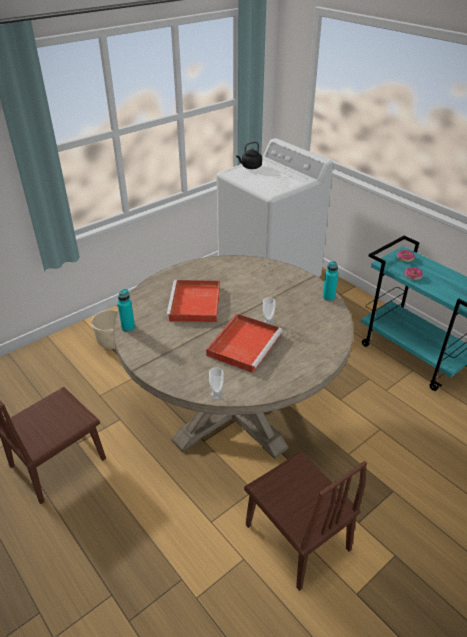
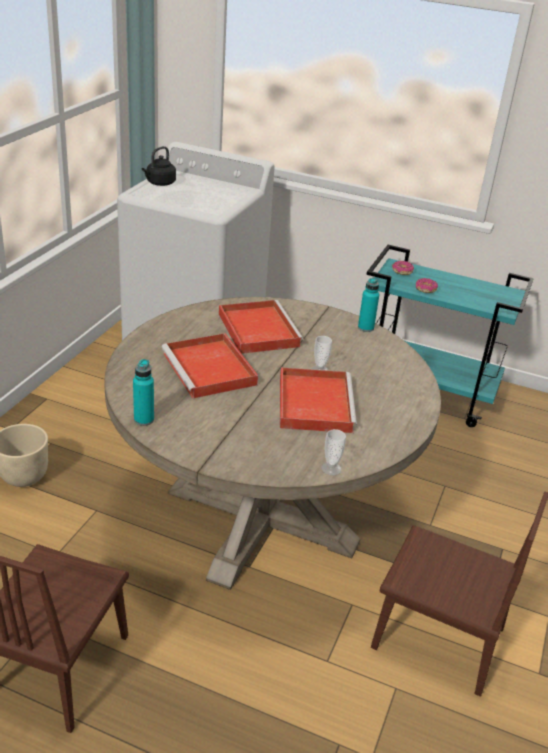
camera: 30 degrees left, 5 degrees down
none -> red tray [219,300,304,354]

